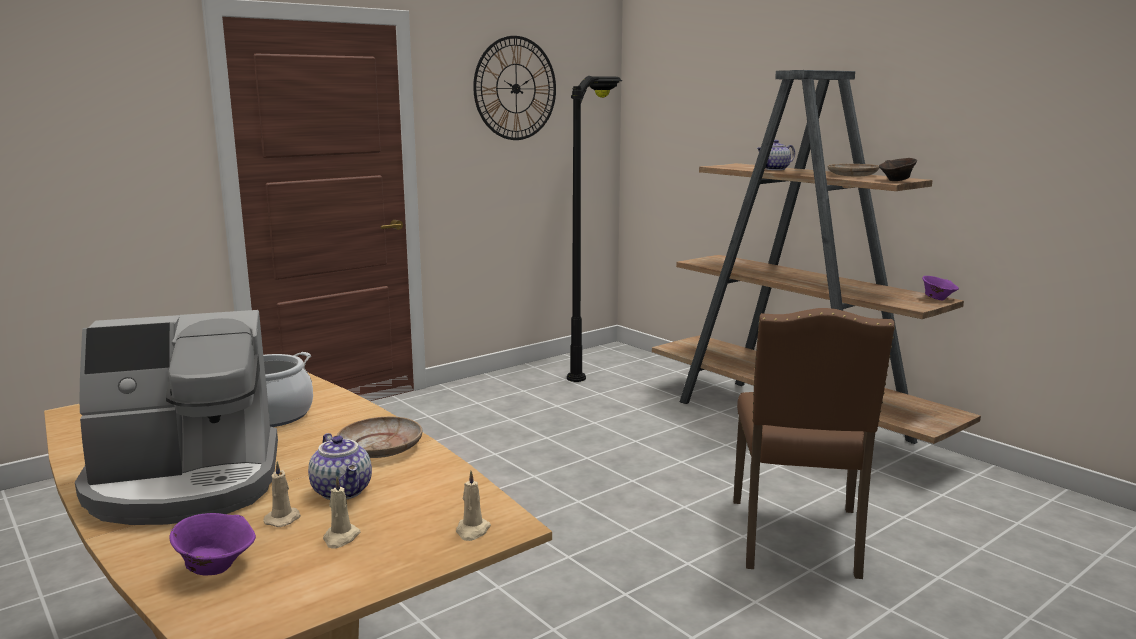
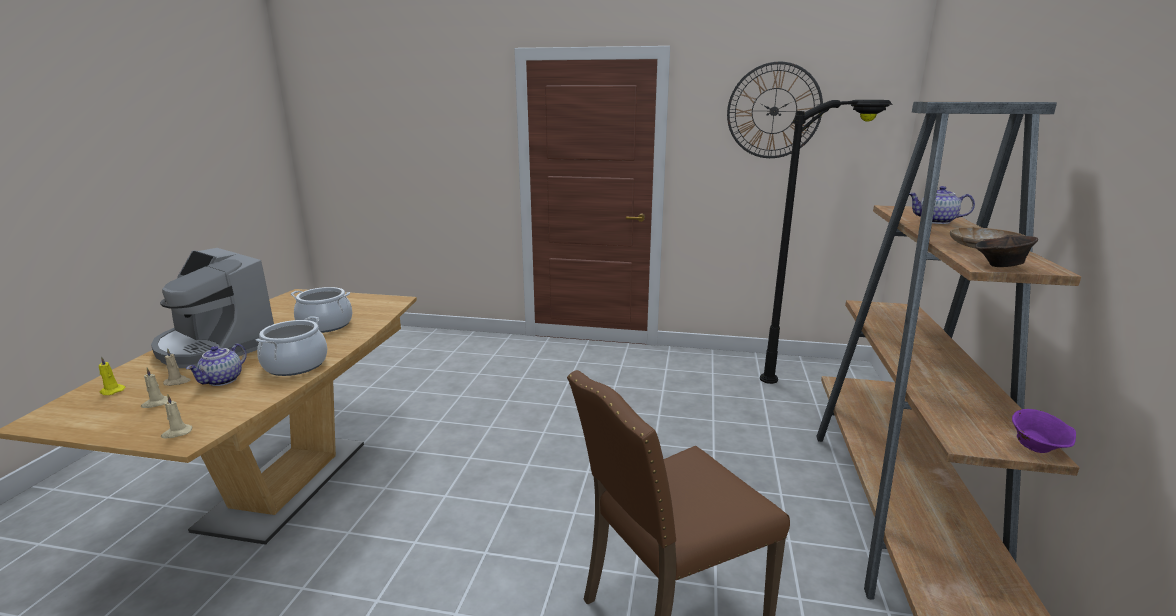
camera: 50 degrees right, 5 degrees up
purple bowl [169,513,256,575] -> yellow candle [99,357,125,395]
beige plate [337,417,422,458] -> cooking pot [256,316,327,376]

